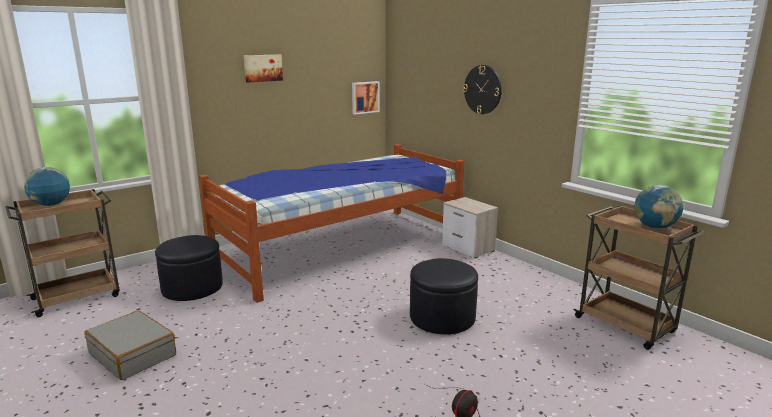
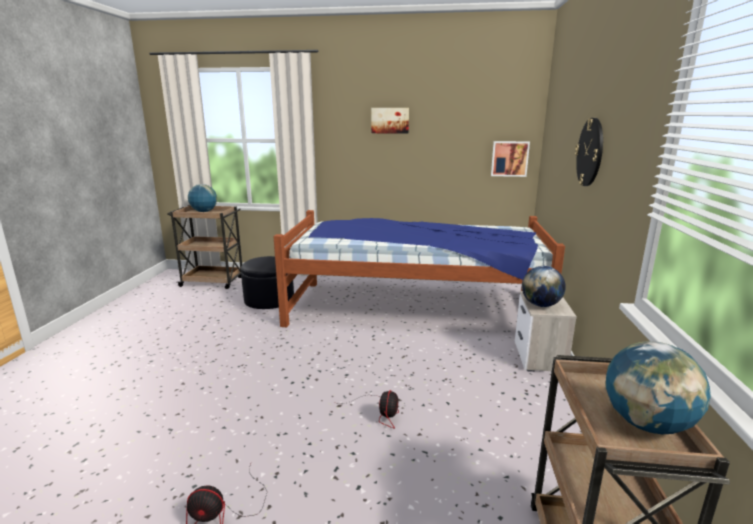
camera: 45 degrees right, 0 degrees up
grey suitcase [84,310,176,380] -> none
black ottoman [410,258,478,334] -> fan [339,390,399,429]
none -> globe [522,266,566,307]

